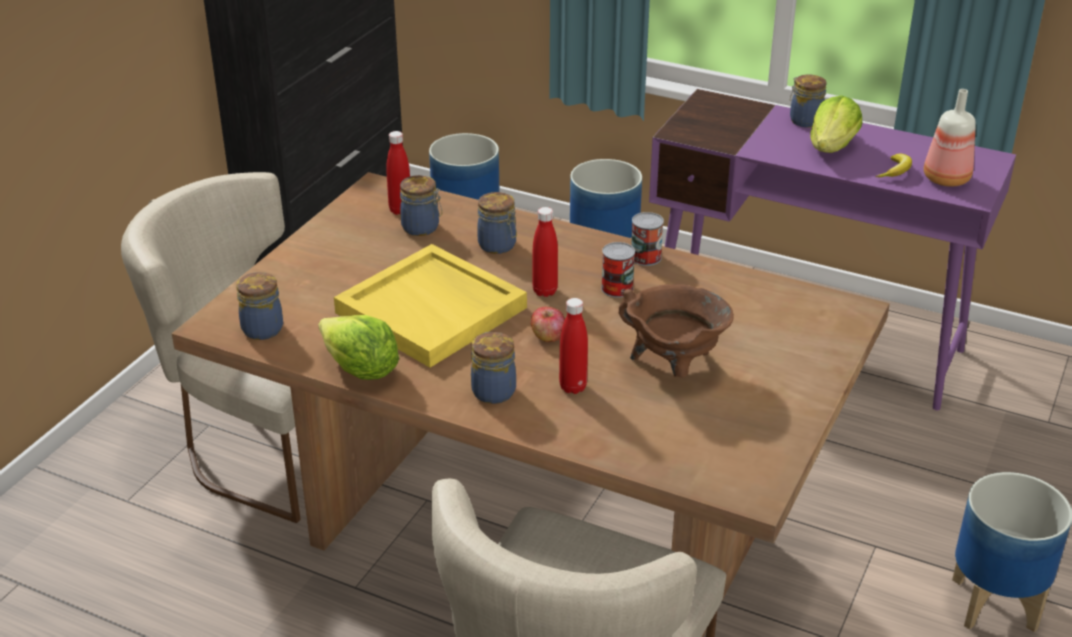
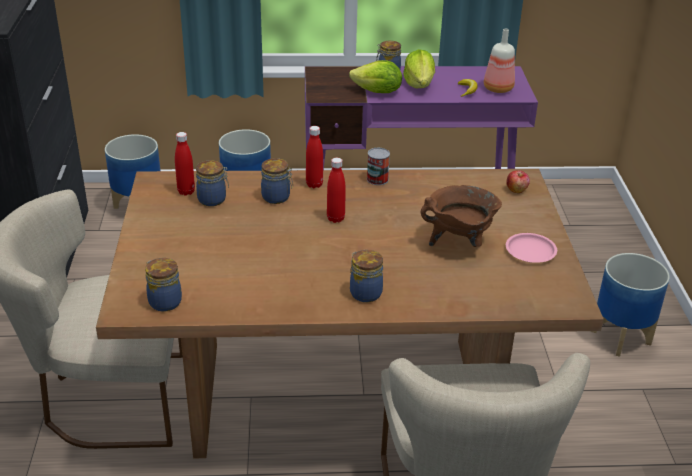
camera: 30 degrees left, 0 degrees up
lettuce [318,315,399,380] -> lettuce moved to [349,60,402,93]
yellow tray [334,244,527,368] -> none
apple [531,307,565,342] -> apple moved to [507,170,530,193]
red bottle [559,298,588,394] -> red bottle moved to [306,126,323,188]
can [601,242,635,298] -> none
none -> pink plate [506,233,557,263]

